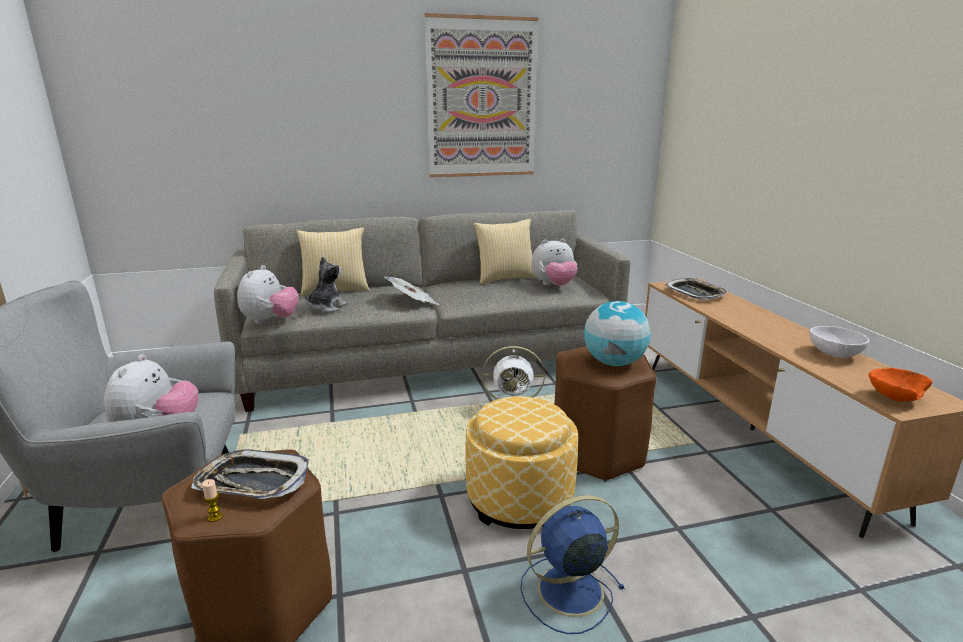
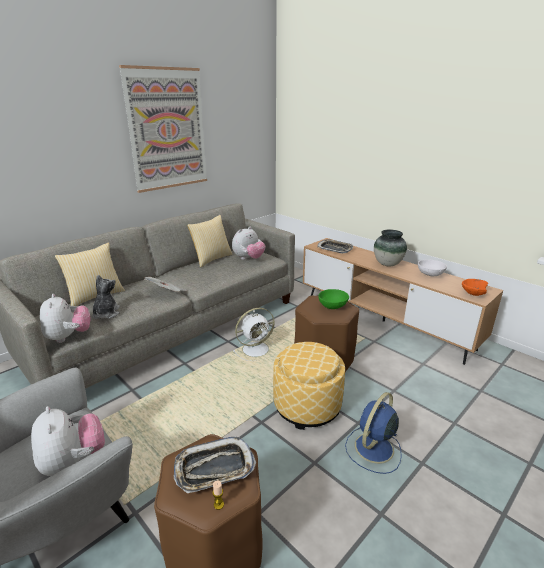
camera: 30 degrees left, 5 degrees up
globe [584,301,651,366] -> green bowl [318,289,349,309]
none -> vase [374,230,407,266]

